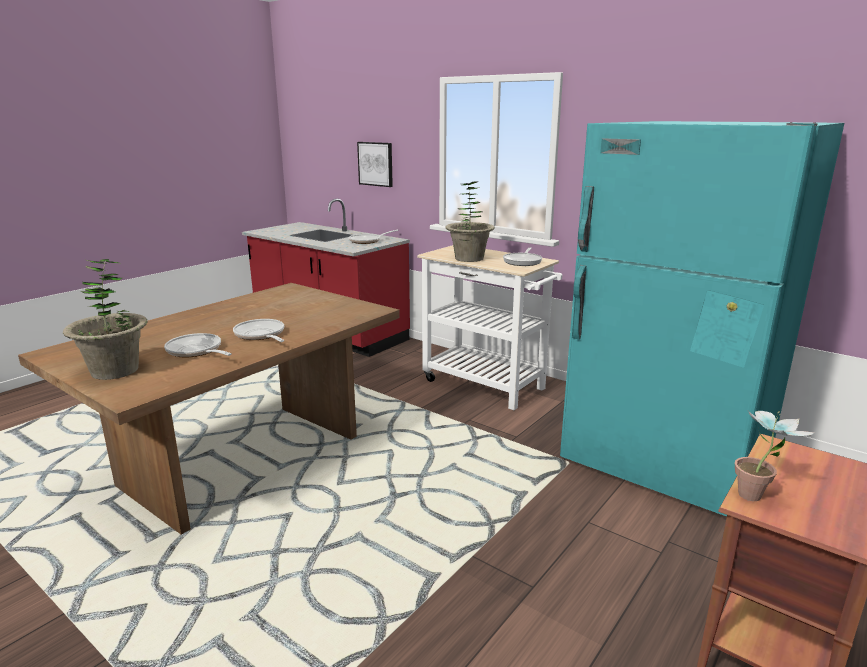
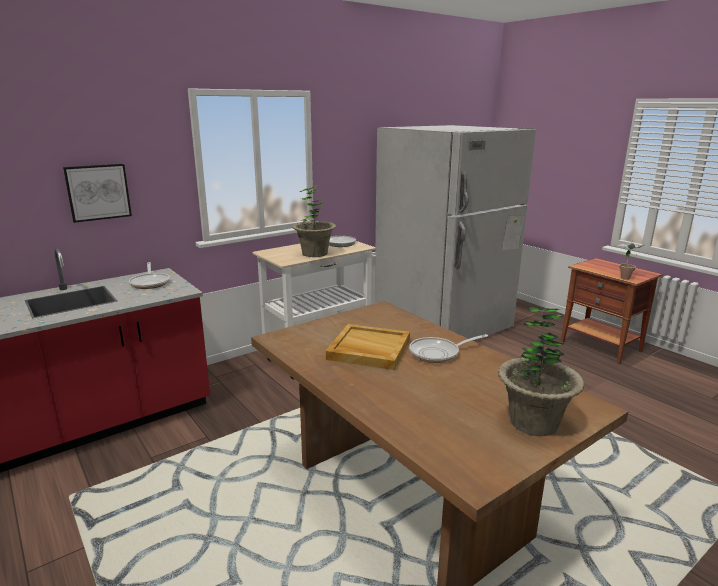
camera: 75 degrees left, 0 degrees up
frying pan [164,333,232,357] -> none
turquoise fridge [560,121,844,516] -> white fridge [374,125,536,341]
none -> beige tray [326,324,410,370]

